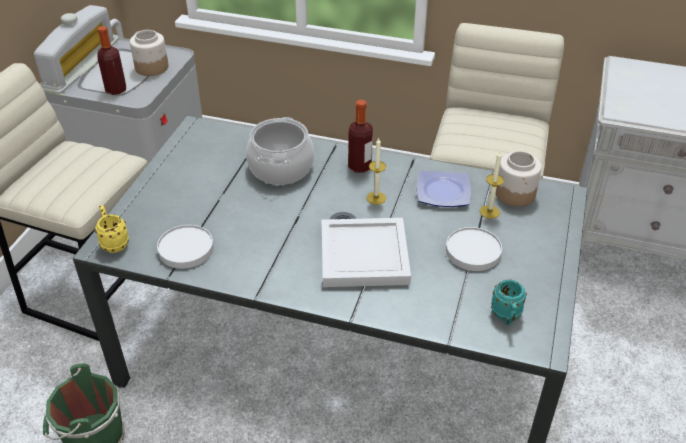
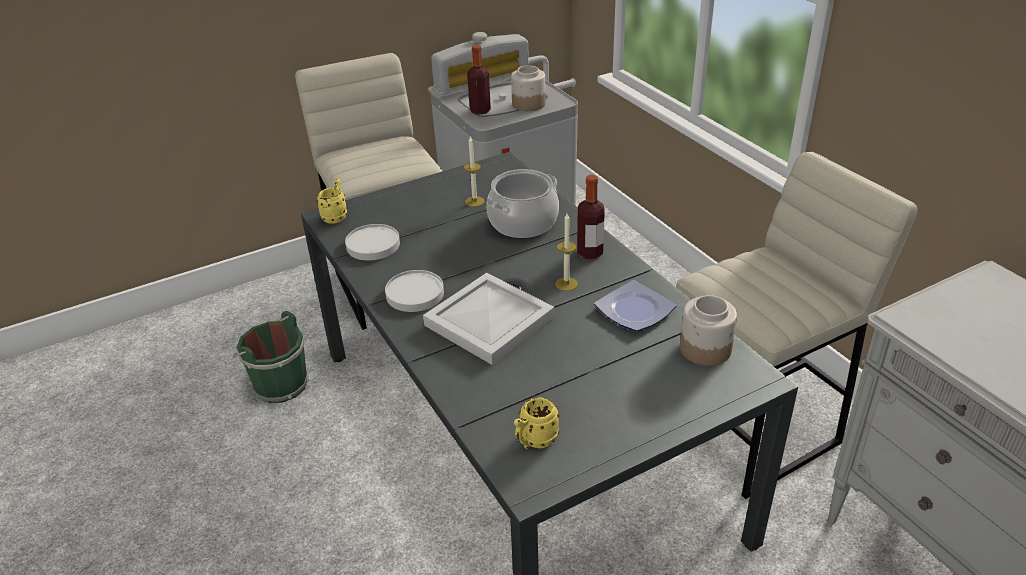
camera: 45 degrees right, 5 degrees down
white plate [446,227,502,271] -> white plate moved to [385,270,444,312]
candle [480,152,504,219] -> candle moved to [464,136,484,207]
turquoise mug [491,280,527,325] -> yellow mug [514,397,559,449]

